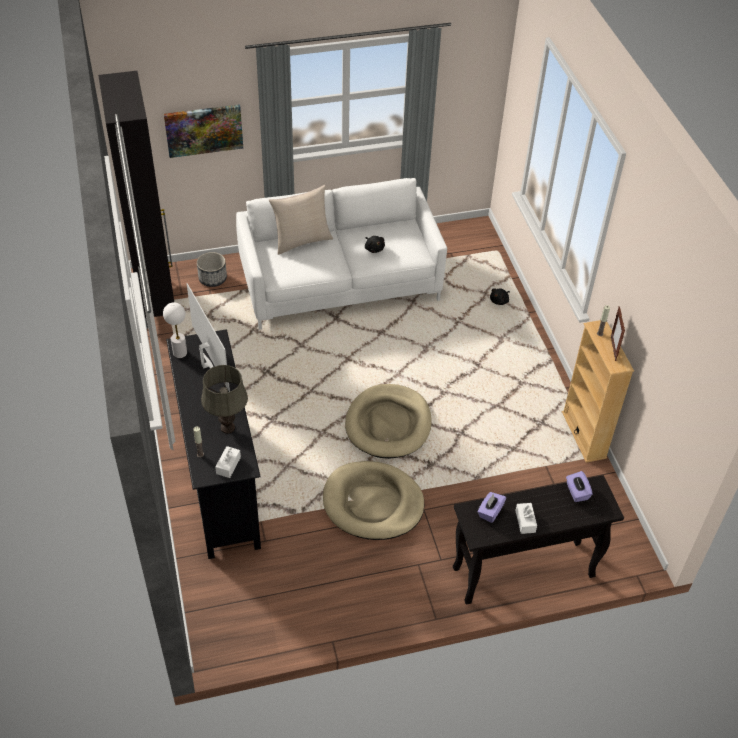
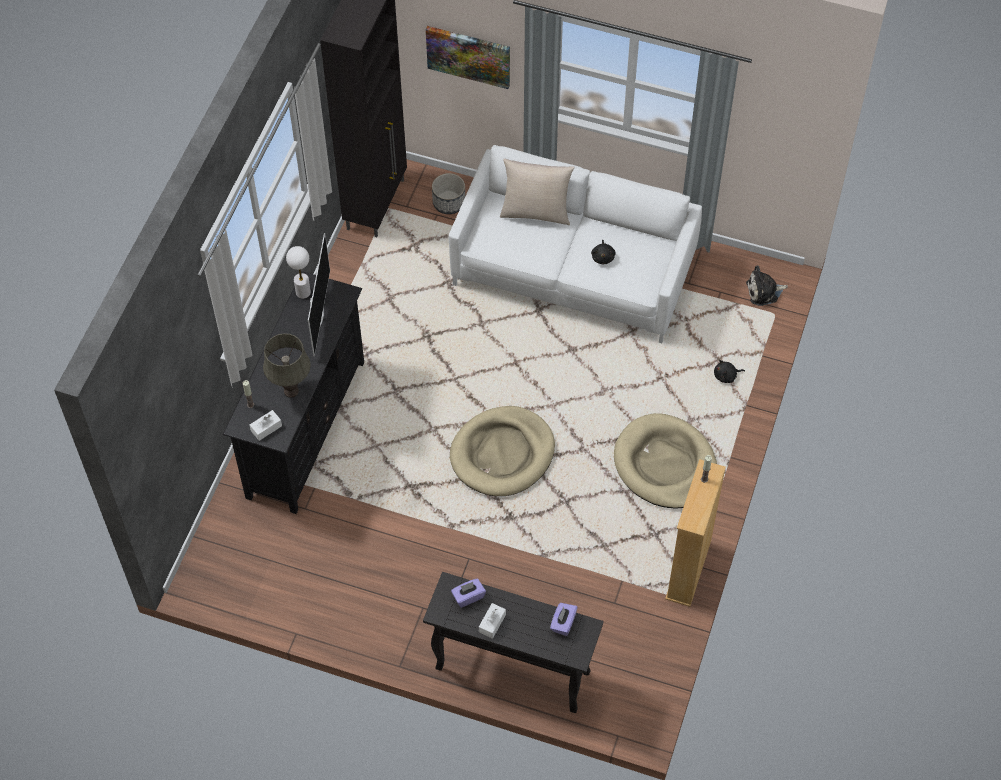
camera: 35 degrees right, 10 degrees up
beige dog bed [323,461,424,540] -> beige dog bed moved to [614,413,717,509]
picture frame [611,306,625,361] -> none
none -> plush toy [746,265,788,306]

